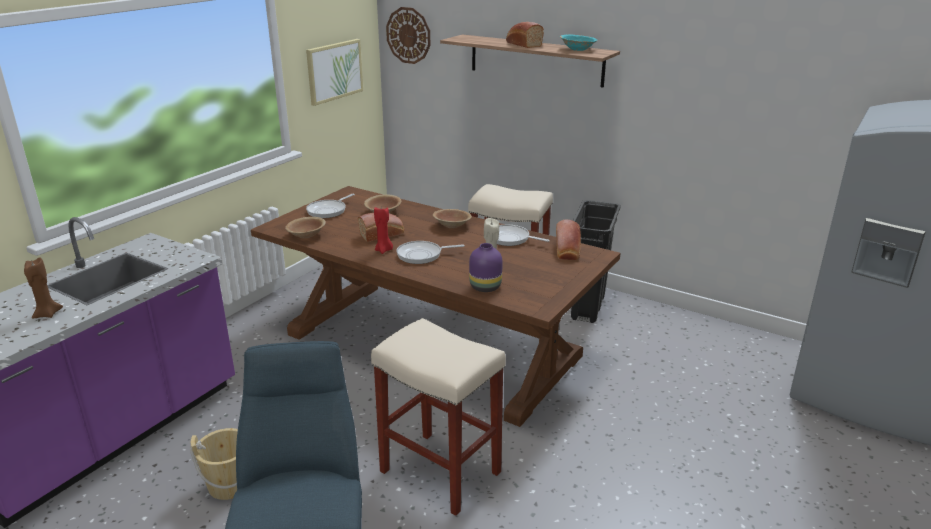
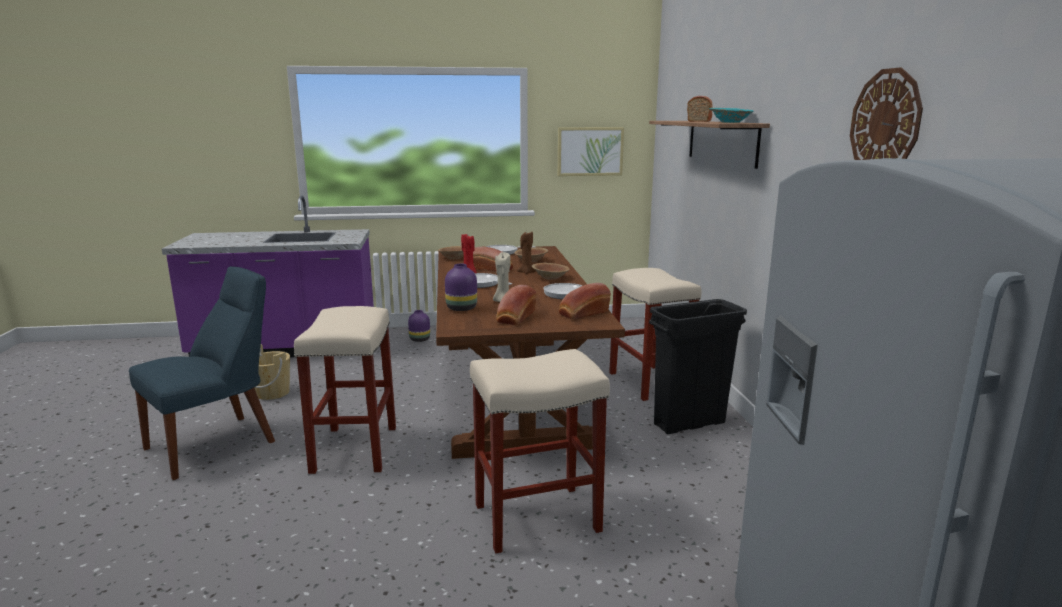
camera: 50 degrees right, 10 degrees down
brown candle [24,257,63,319] -> brown candle moved to [517,232,536,274]
wall clock [386,7,430,64] -> wall clock moved to [850,67,923,160]
none -> purple vase [408,310,430,342]
none -> beige stool [470,349,610,554]
none -> bread [496,285,537,325]

